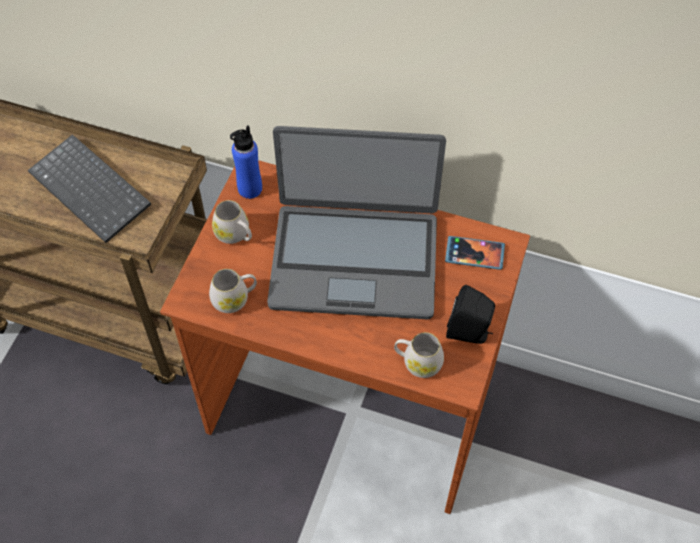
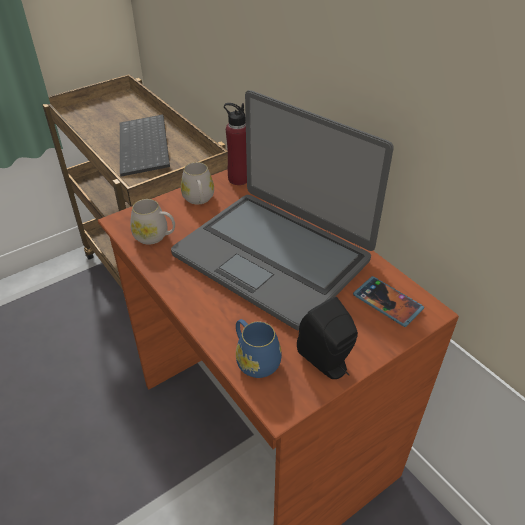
camera: 35 degrees right, 15 degrees down
blue bottle [230,126,262,199] -> red bottle [224,103,247,185]
white mug [394,332,444,378] -> blue mug [236,319,282,378]

